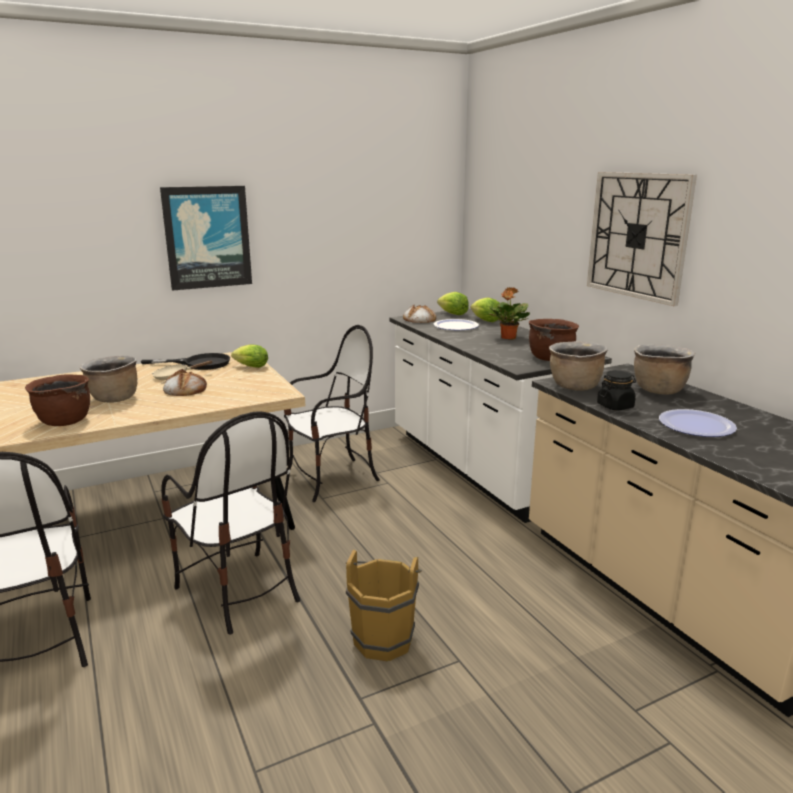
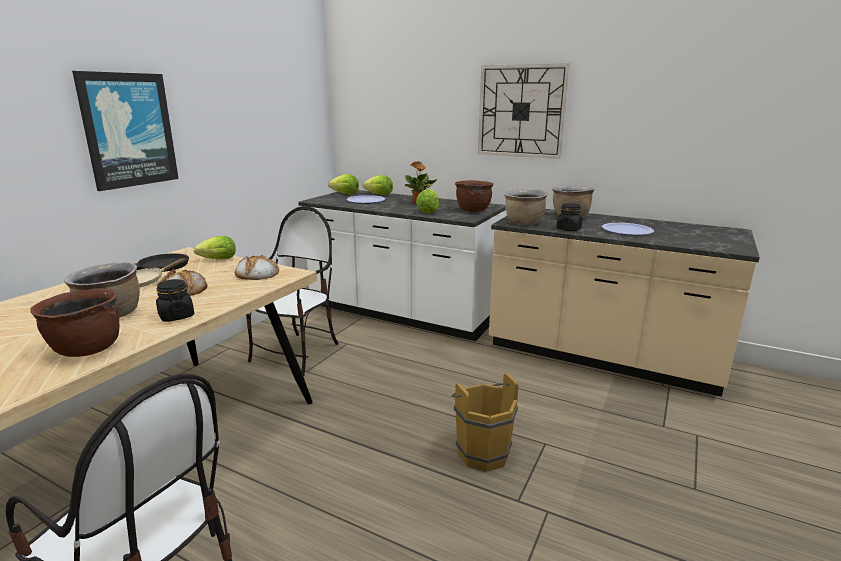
camera: 35 degrees left, 0 degrees up
chair [161,411,300,635] -> none
bread [403,304,436,323] -> bread moved to [235,255,279,280]
none -> black jar [156,279,194,322]
none -> lettuce [416,189,439,213]

